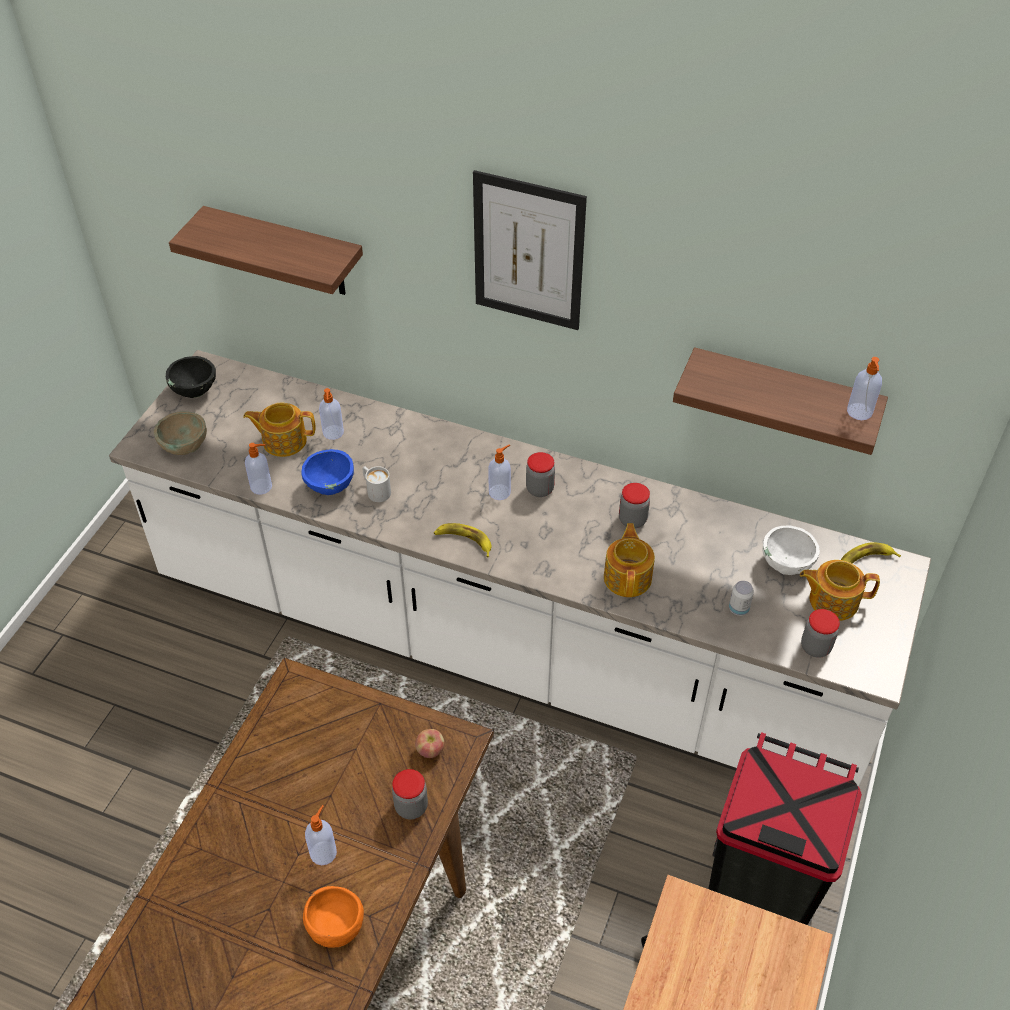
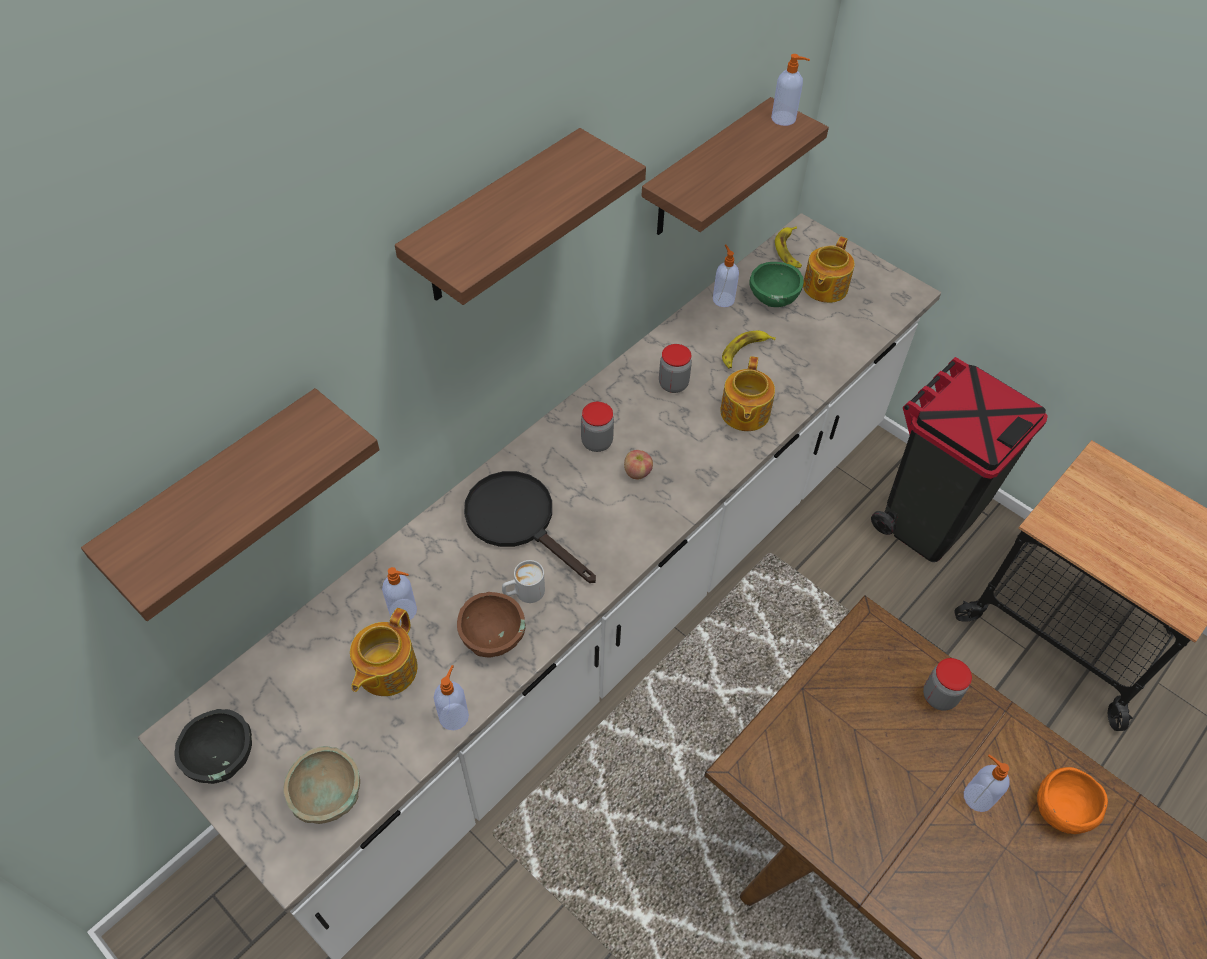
camera: 70 degrees left, 5 degrees up
blue bowl [301,449,354,495] -> brown bowl [457,592,526,658]
apple [415,729,444,758] -> apple moved to [624,450,653,480]
banana [434,523,491,557] -> banana moved to [722,331,776,369]
picture [473,170,587,330] -> shelf [395,128,646,305]
soap dispenser [488,444,511,500] -> soap dispenser moved to [713,245,739,307]
teapot [604,523,655,597] -> teapot turned 105 degrees counterclockwise [720,356,775,431]
can [729,581,754,616] -> none
white bowl [762,525,820,575] -> green bowl [750,262,803,307]
jar [801,609,840,658] -> none
none -> black frying pan [464,471,596,583]

